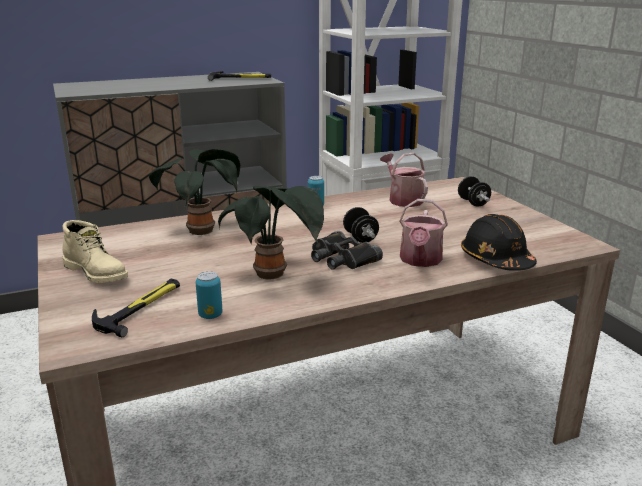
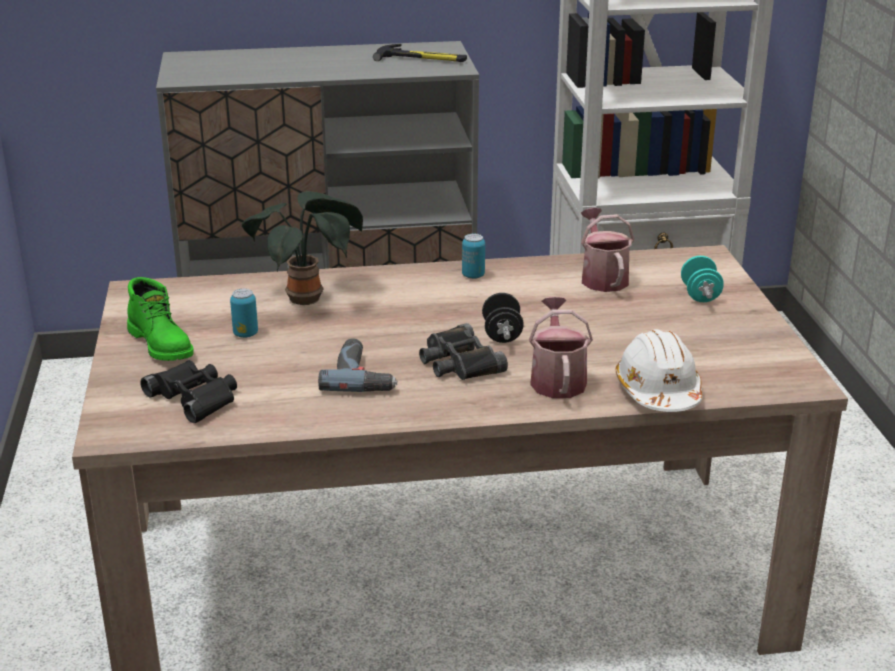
camera: 15 degrees right, 5 degrees up
beige boot [62,220,128,283] -> green boot [127,277,194,361]
hammer [92,279,180,337] -> black binoculars [140,360,237,423]
can [196,271,222,319] -> can moved to [230,289,258,338]
potted plant [218,186,324,280] -> power drill [318,338,398,392]
watering can [399,199,448,267] -> watering can turned 150 degrees clockwise [529,297,593,398]
black dumbbell [458,176,491,207] -> turquoise dumbbell [681,256,724,302]
black hard hat [461,214,537,271] -> white hard hat [616,329,702,412]

